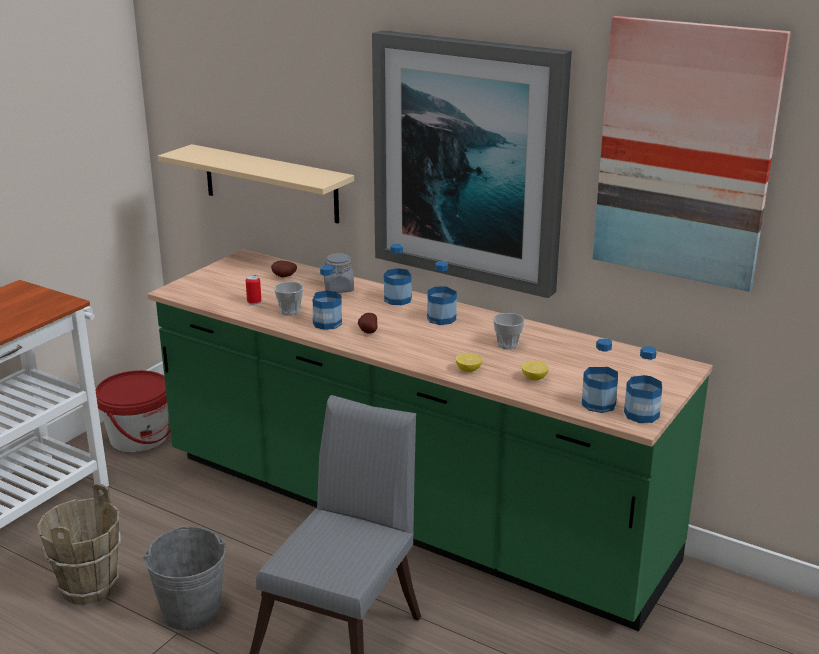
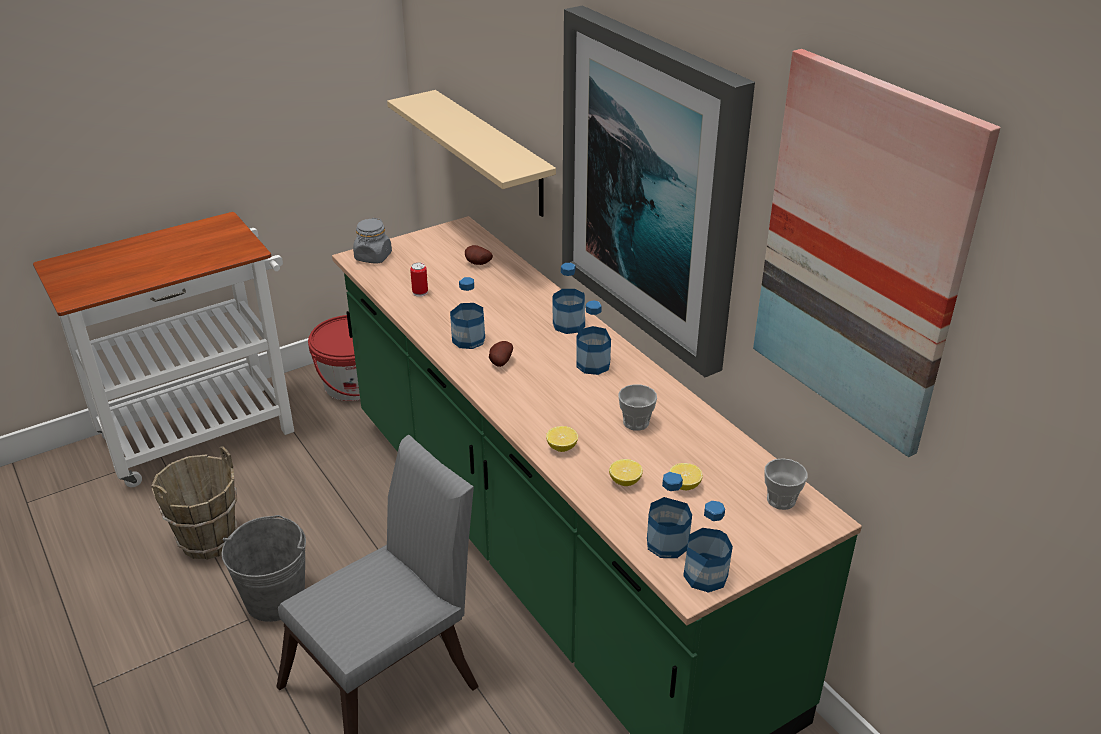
camera: 25 degrees right, 10 degrees up
cup [274,282,304,316] -> cup moved to [764,458,807,510]
grey jar [324,253,354,293] -> grey jar moved to [353,218,392,264]
none -> lemon [669,463,703,490]

